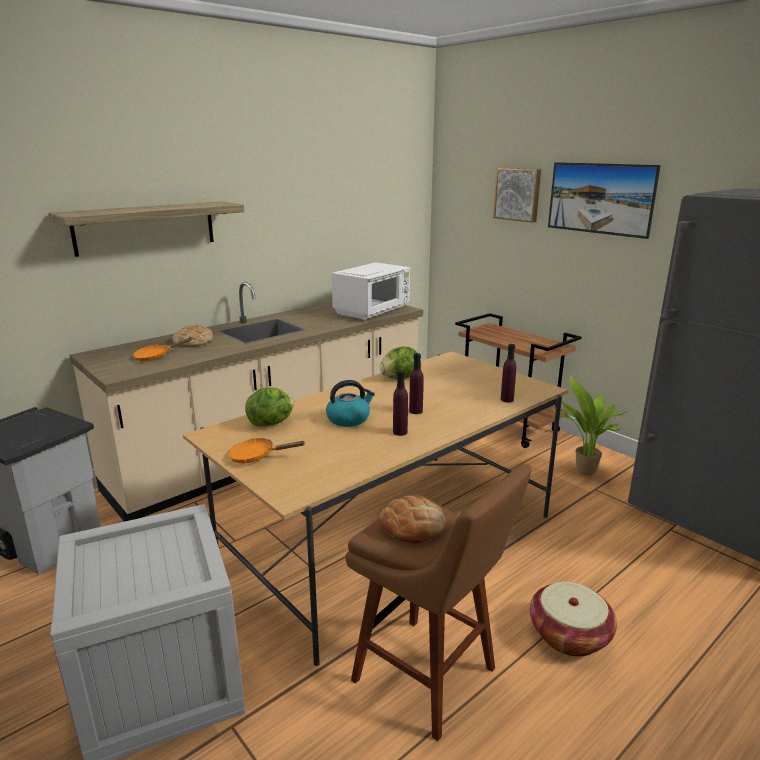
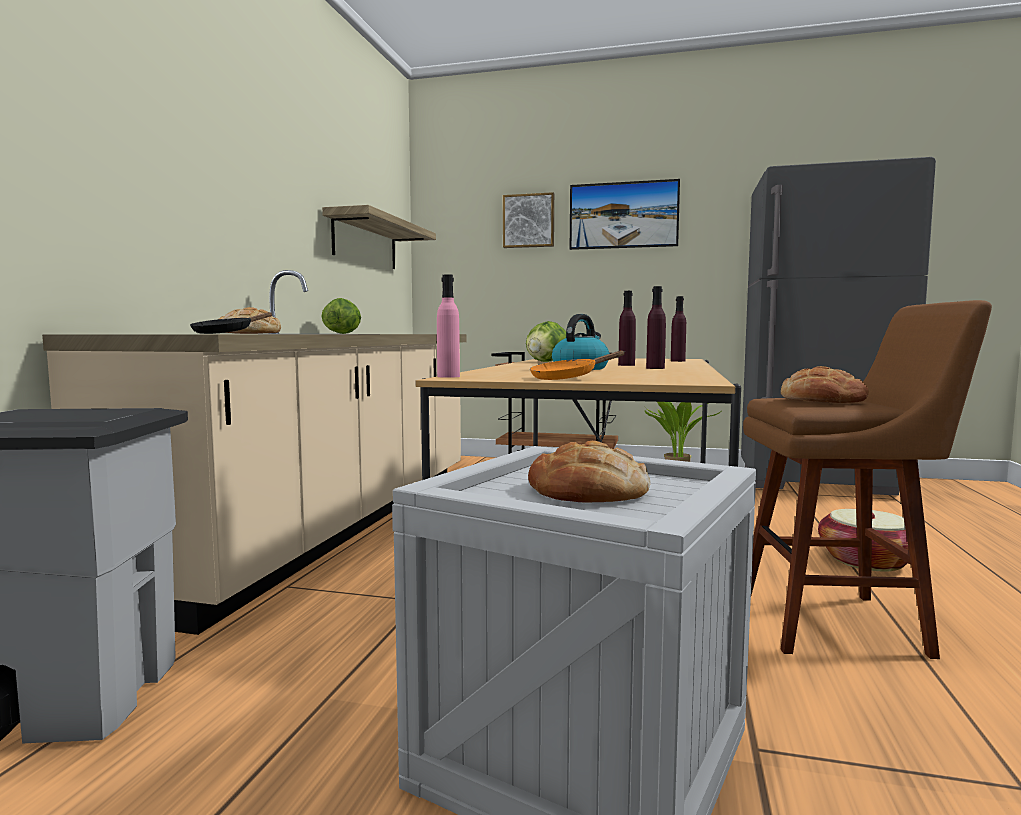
camera: 35 degrees left, 15 degrees down
shelf [48,201,244,257] -> shelf moved to [322,205,436,269]
orange frying pan [133,338,192,361] -> black frying pan [190,312,272,334]
lettuce [245,388,294,427] -> lettuce moved to [321,298,361,334]
white microwave [332,262,410,320] -> none
none -> pink bottle [437,274,460,378]
none -> bread [528,441,650,503]

